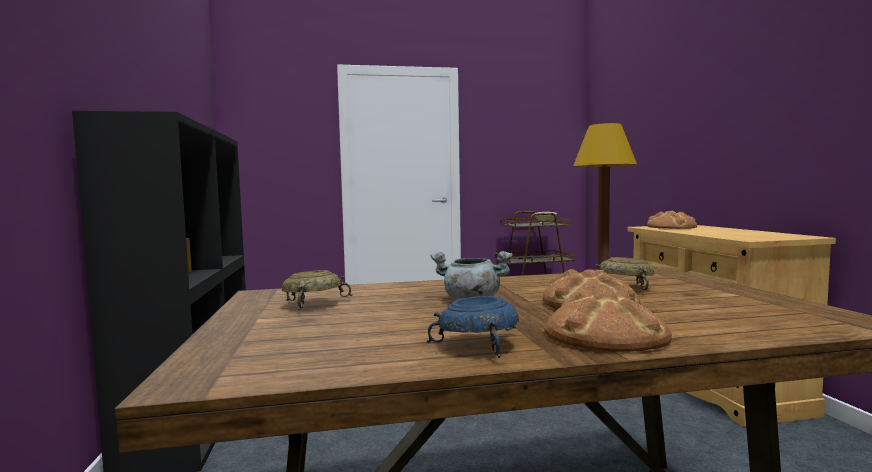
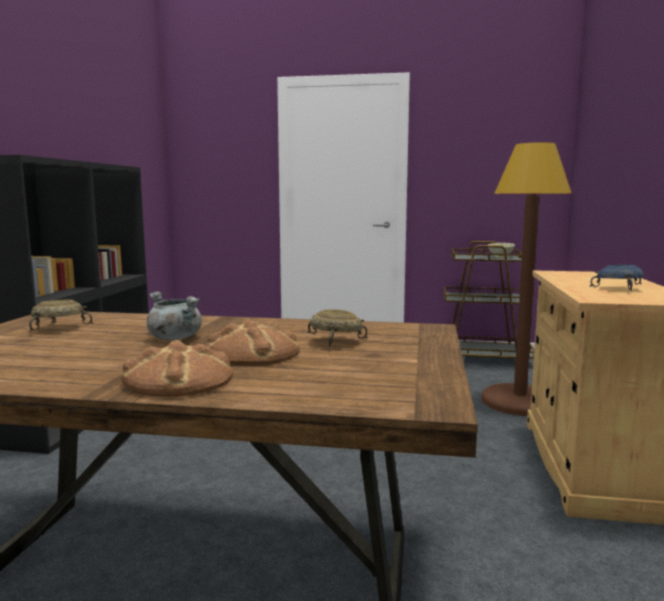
camera: 20 degrees right, 5 degrees up
blue bowl [427,296,519,358] -> blue bowl moved to [590,265,644,291]
bread [647,211,697,229] -> none

